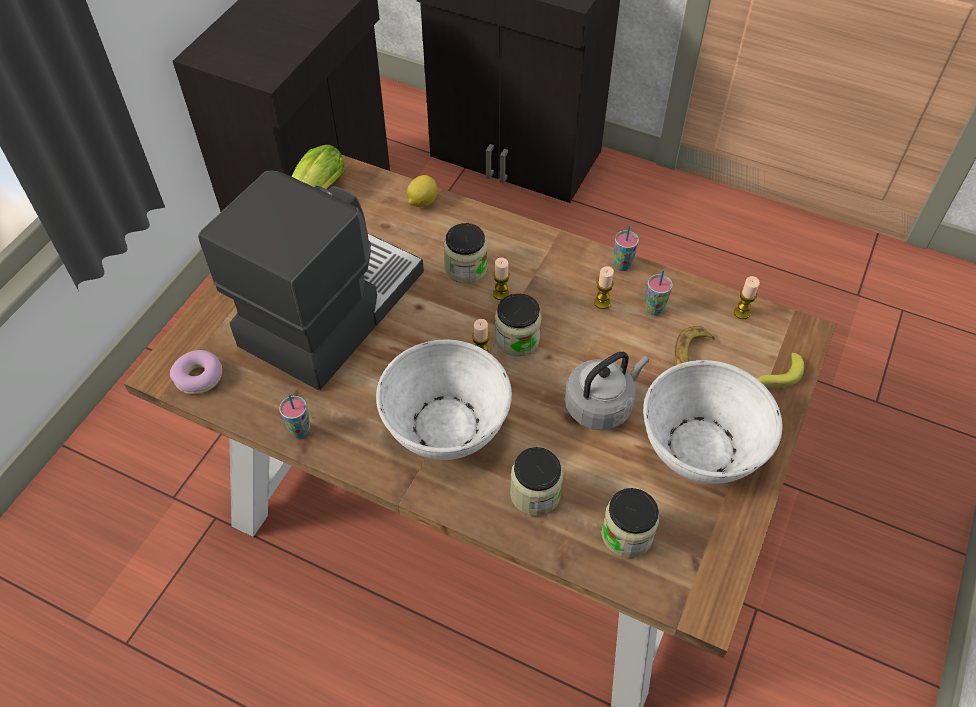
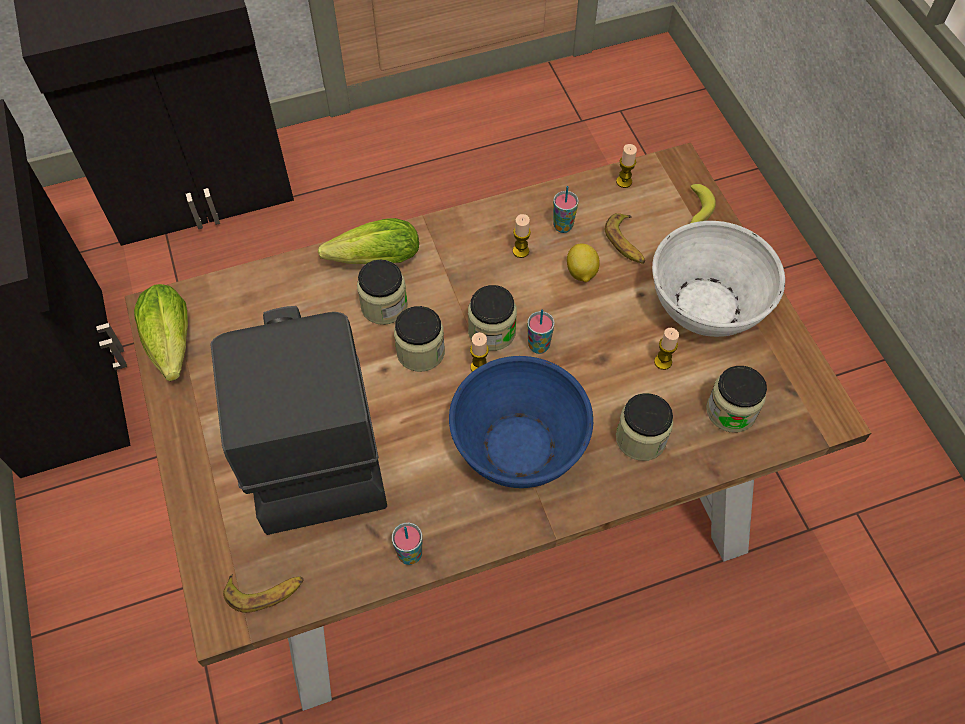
camera: 45 degrees left, 5 degrees up
donut [170,350,222,394] -> banana [223,574,303,613]
white bowl [376,340,512,460] -> blue bowl [449,356,593,488]
lemon [406,175,438,207] -> lemon moved to [567,244,600,283]
candle [493,258,510,300] -> candle moved to [654,328,679,370]
grey kettle [565,352,649,430] -> none
cup [613,225,639,271] -> cup moved to [527,309,555,354]
none -> lettuce [318,218,419,264]
none -> jar [394,306,445,372]

